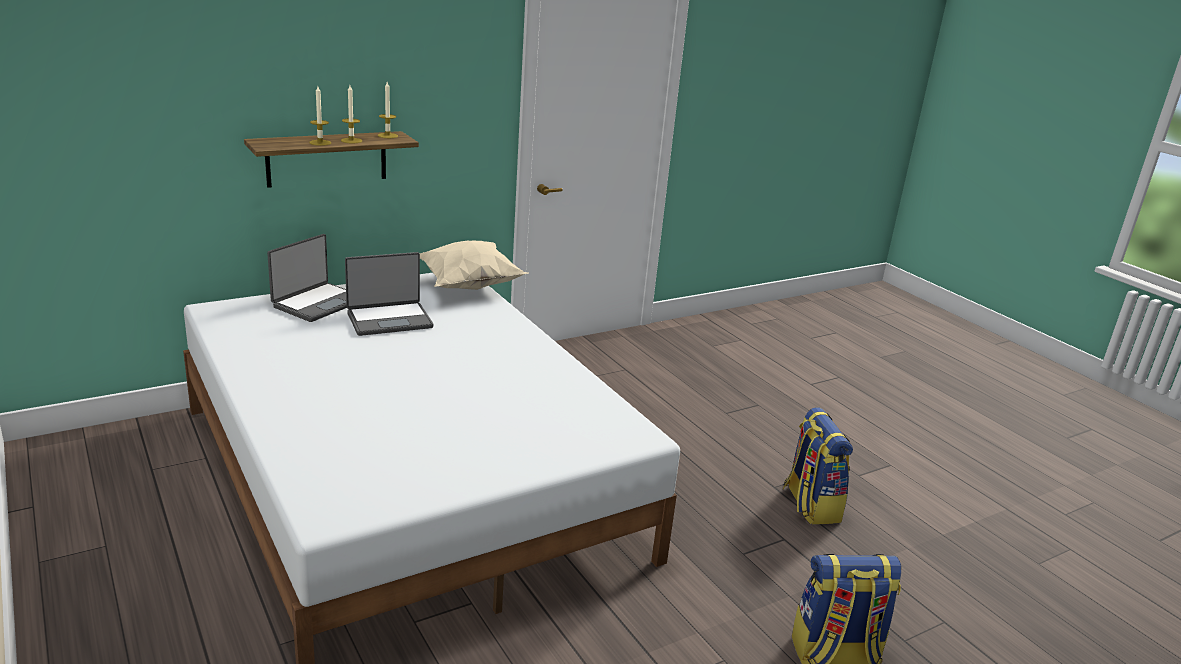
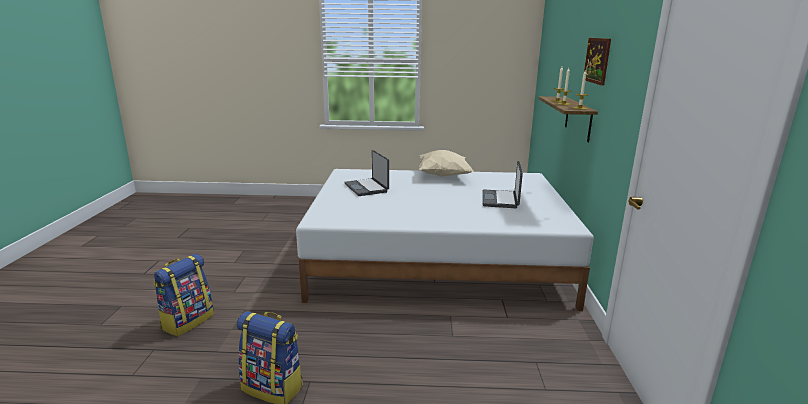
camera: 125 degrees right, 5 degrees down
laptop [267,234,347,322] -> laptop moved to [344,150,389,196]
beige pillow [419,241,529,290] -> beige pillow moved to [419,150,474,177]
none -> picture [584,38,611,86]

